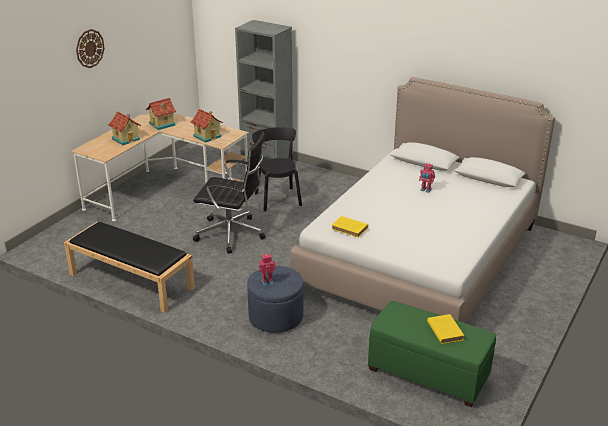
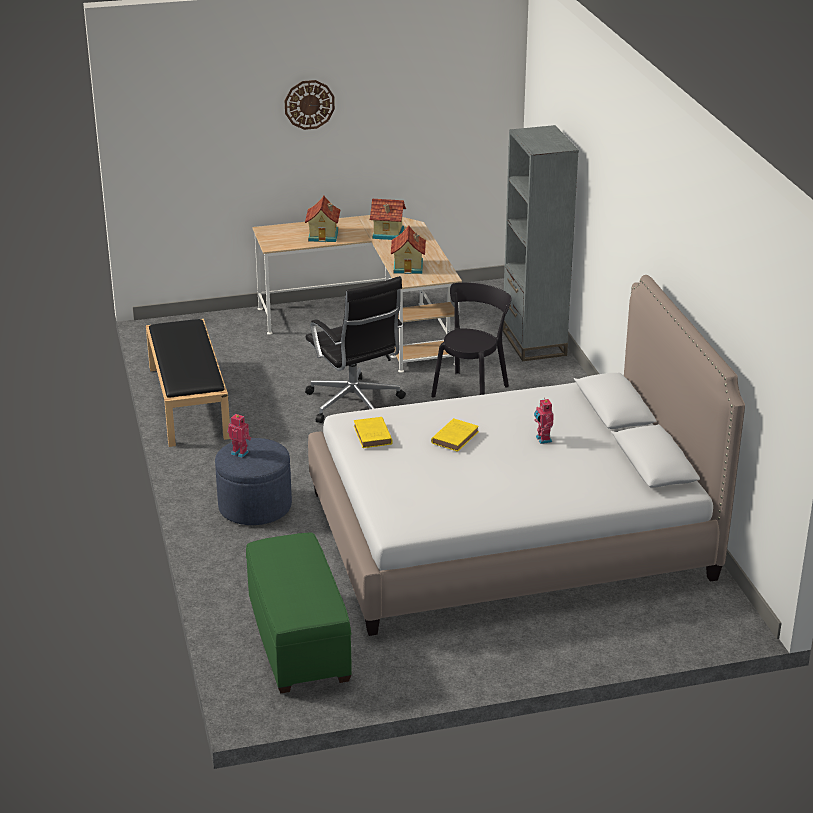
camera: 45 degrees right, 0 degrees up
yellow book [427,314,465,344] -> yellow book moved to [431,418,479,452]

